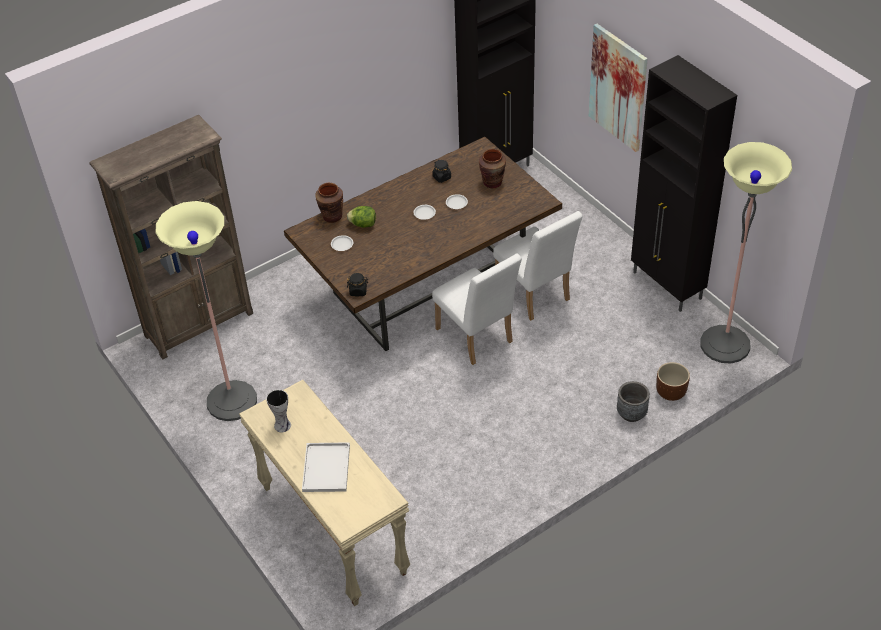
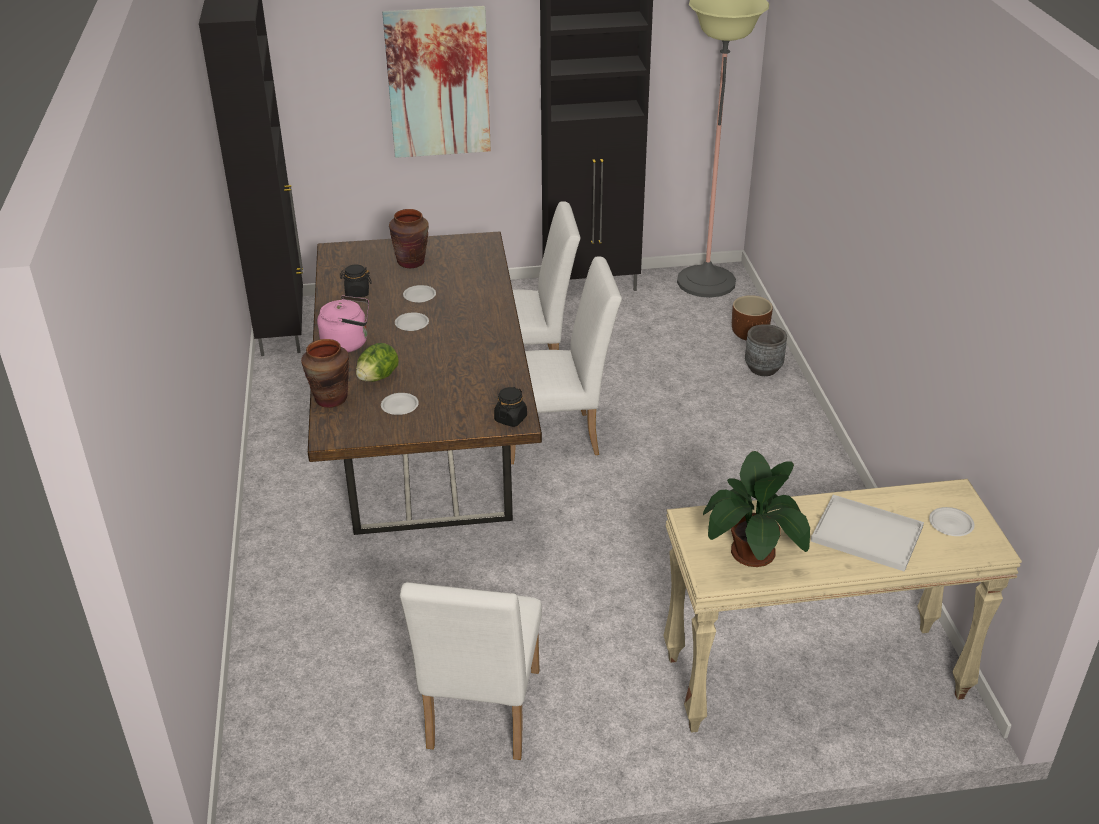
camera: 65 degrees left, 10 degrees down
brown bookcase [89,115,253,360] -> none
floor lamp [156,201,257,421] -> white chair [400,582,542,760]
vase [266,390,291,432] -> potted plant [703,451,810,567]
none -> pink kettle [317,295,369,353]
none -> white plate [929,507,974,536]

